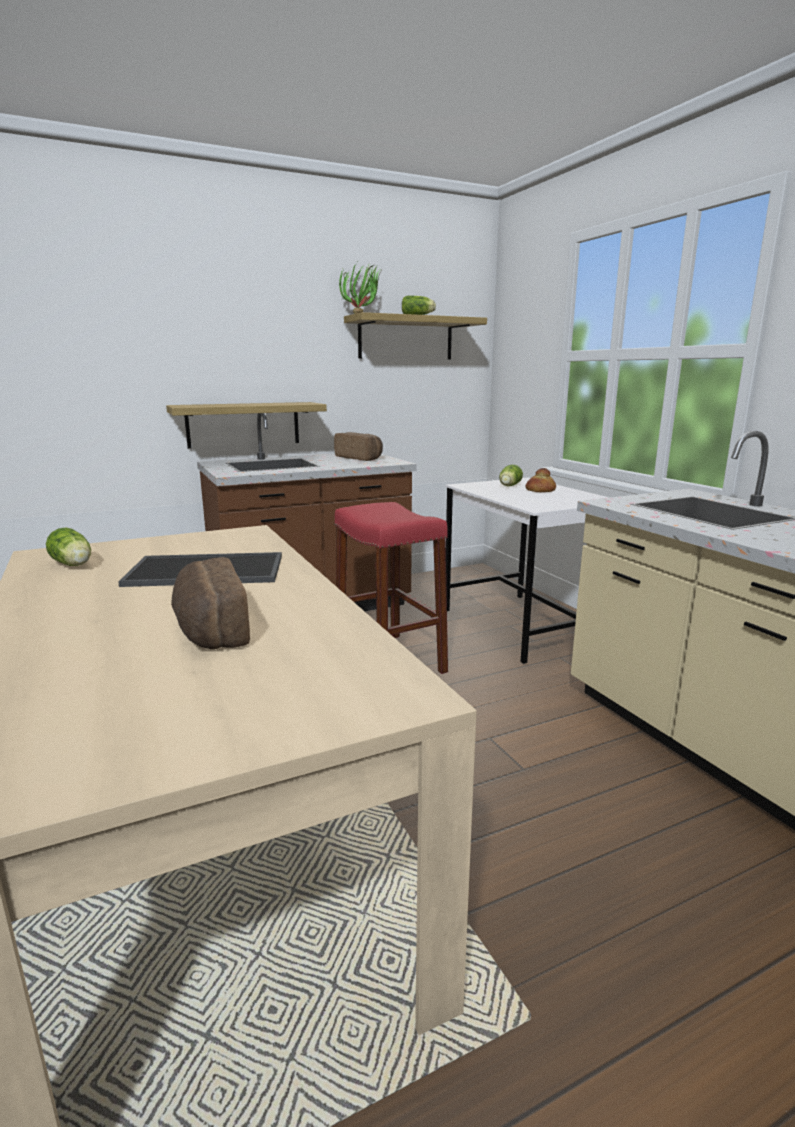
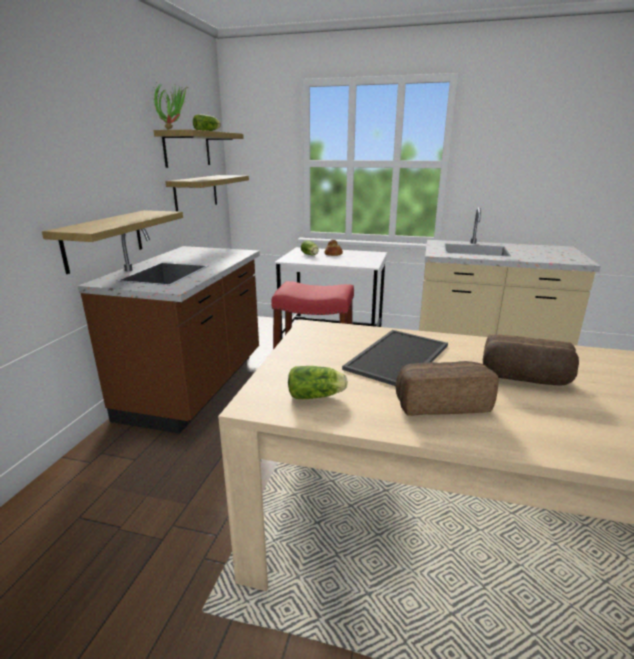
camera: 50 degrees left, 5 degrees up
bread [334,432,383,461] -> bread moved to [395,361,498,416]
none -> shelf [165,175,249,212]

